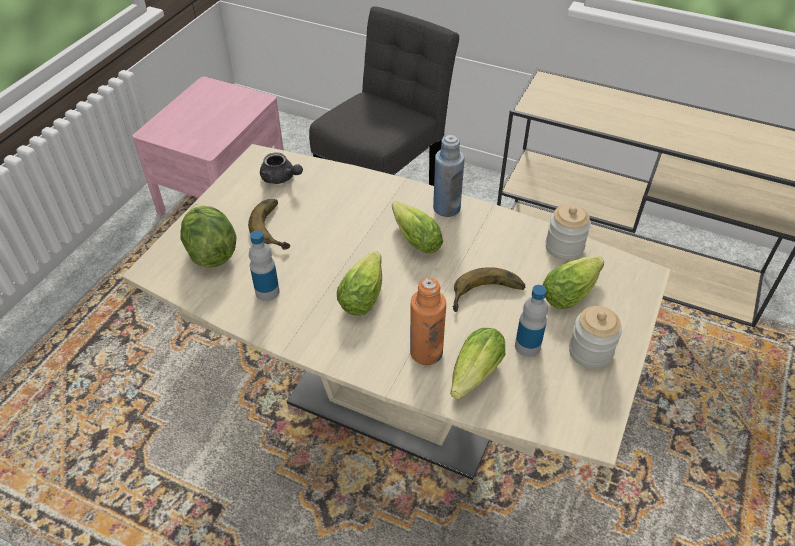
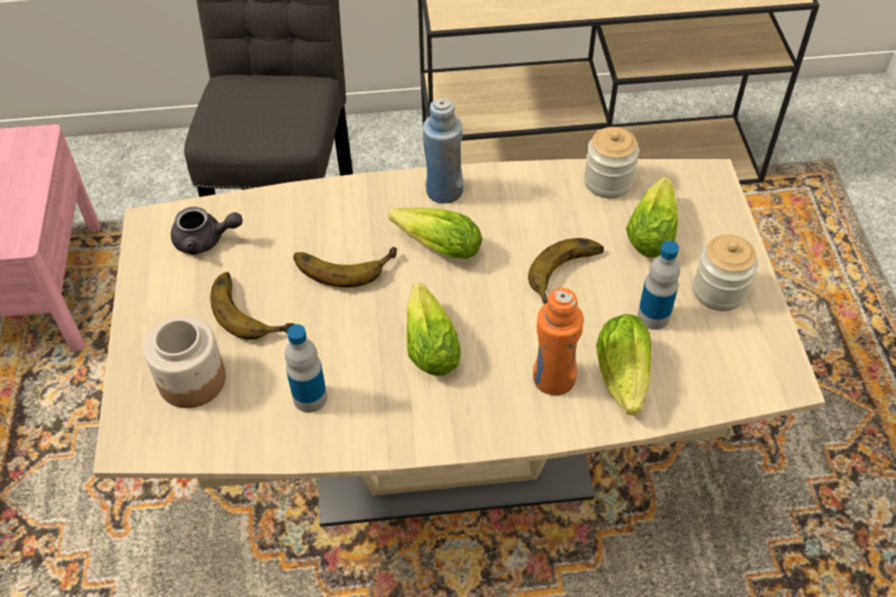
camera: 30 degrees left, 5 degrees up
lettuce [180,204,236,268] -> jar [144,316,226,408]
none -> banana [293,247,397,288]

